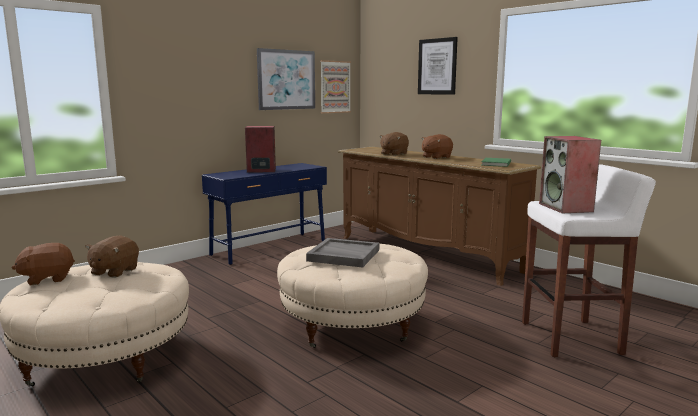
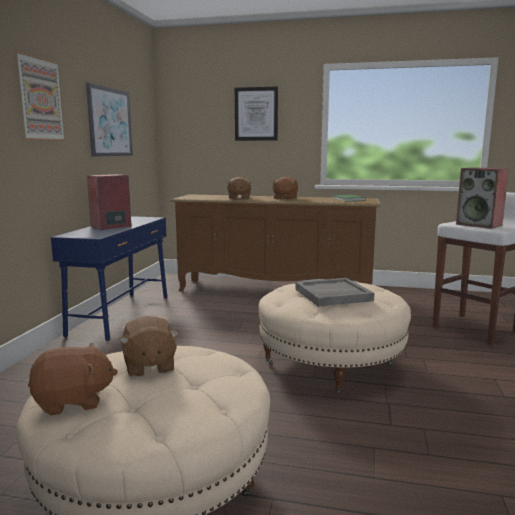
camera: 35 degrees left, 0 degrees up
brown plush toy [12,243,75,286] -> brown plush toy turned 135 degrees counterclockwise [28,343,118,416]
picture [320,60,351,113] -> picture moved to [15,51,66,141]

